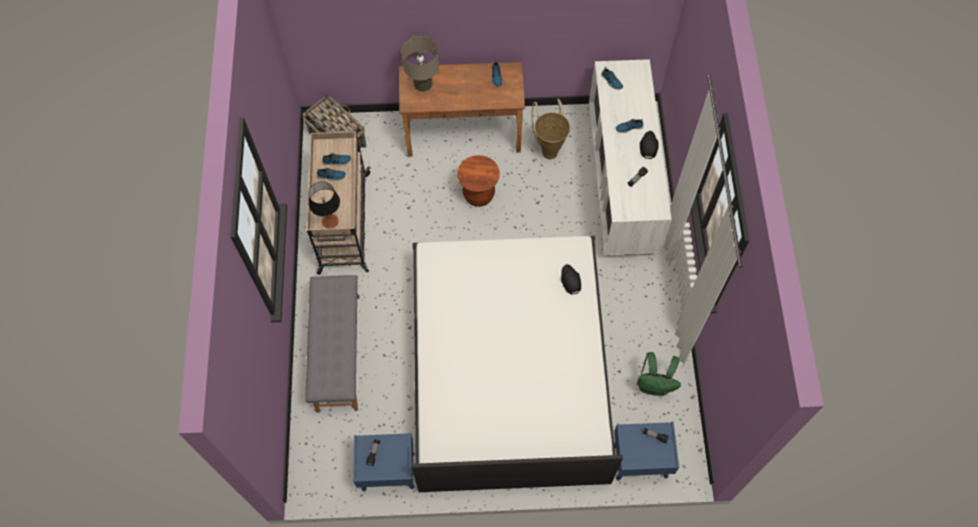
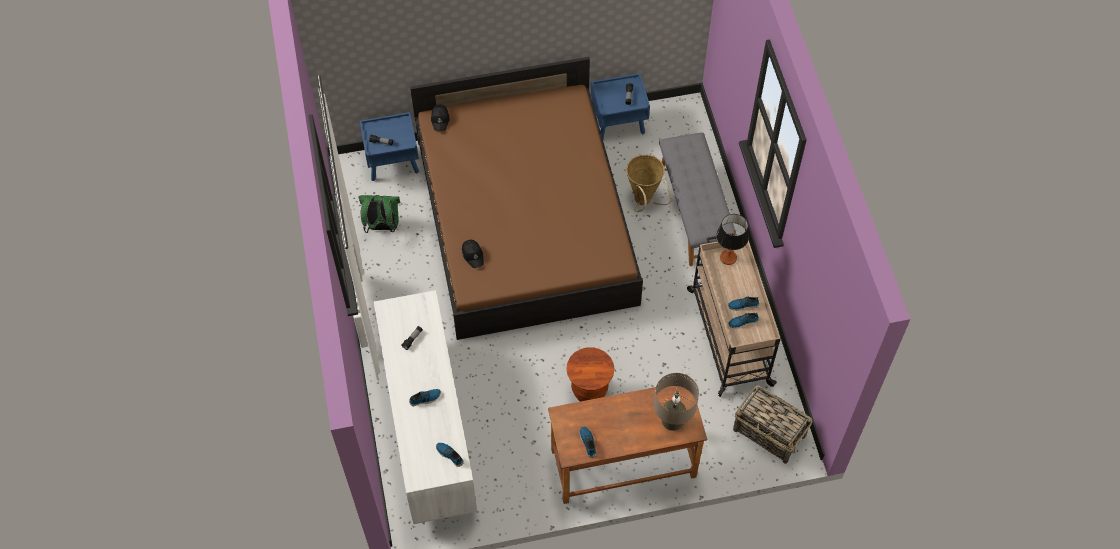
camera: 170 degrees right, 5 degrees down
white bed [411,236,623,492] -> brown bed [410,57,643,340]
basket [532,99,570,159] -> basket moved to [626,154,672,212]
black cap [640,131,659,159] -> black cap moved to [431,105,450,131]

